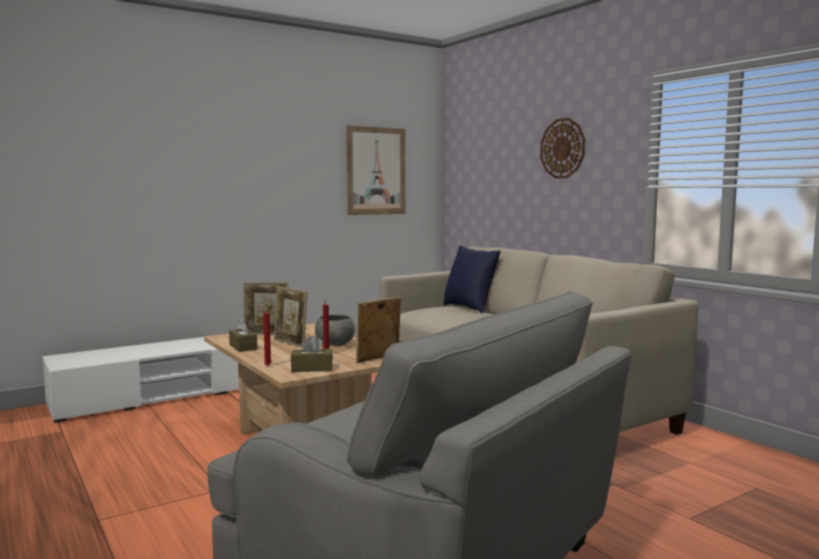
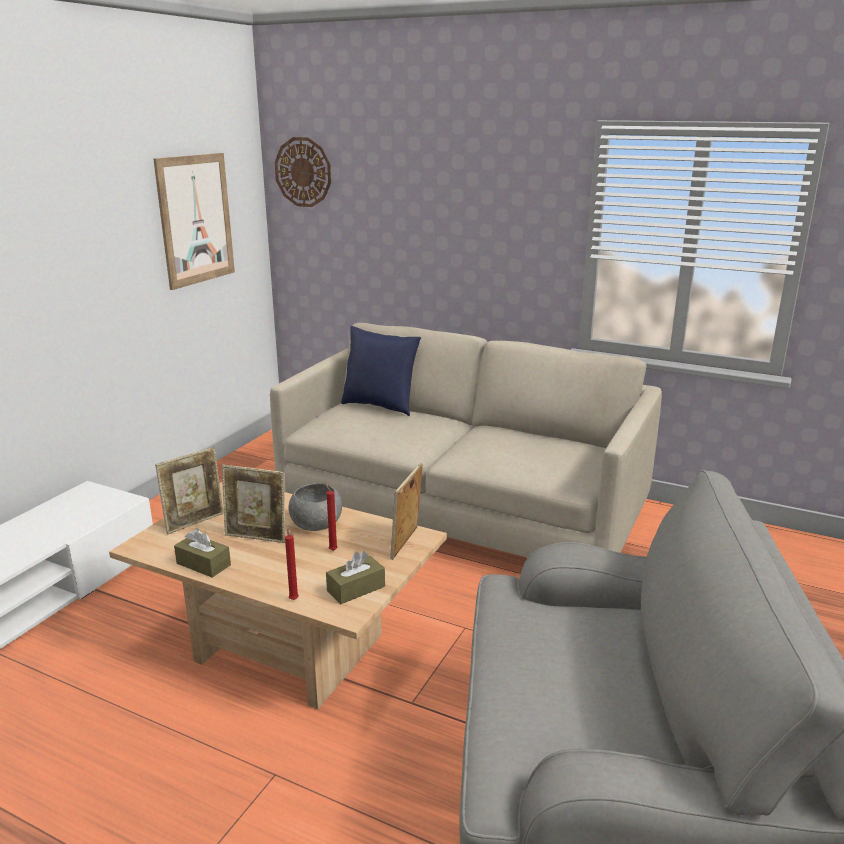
camera: 30 degrees left, 15 degrees up
wall clock [540,118,585,179] -> wall clock moved to [275,137,331,207]

